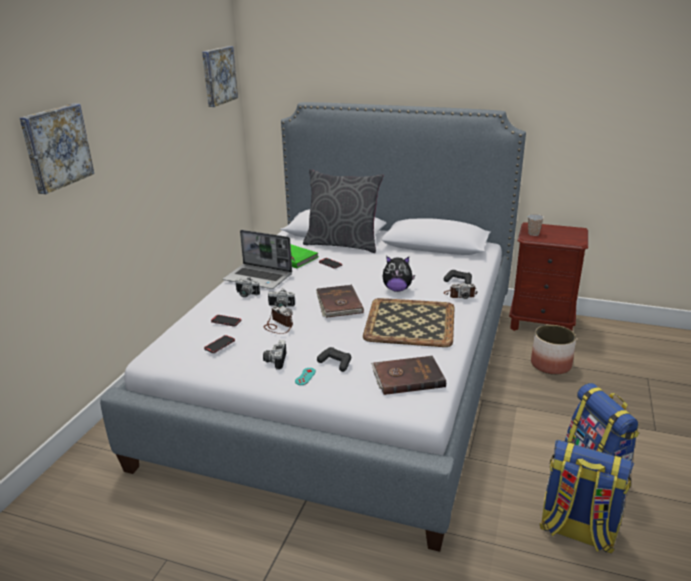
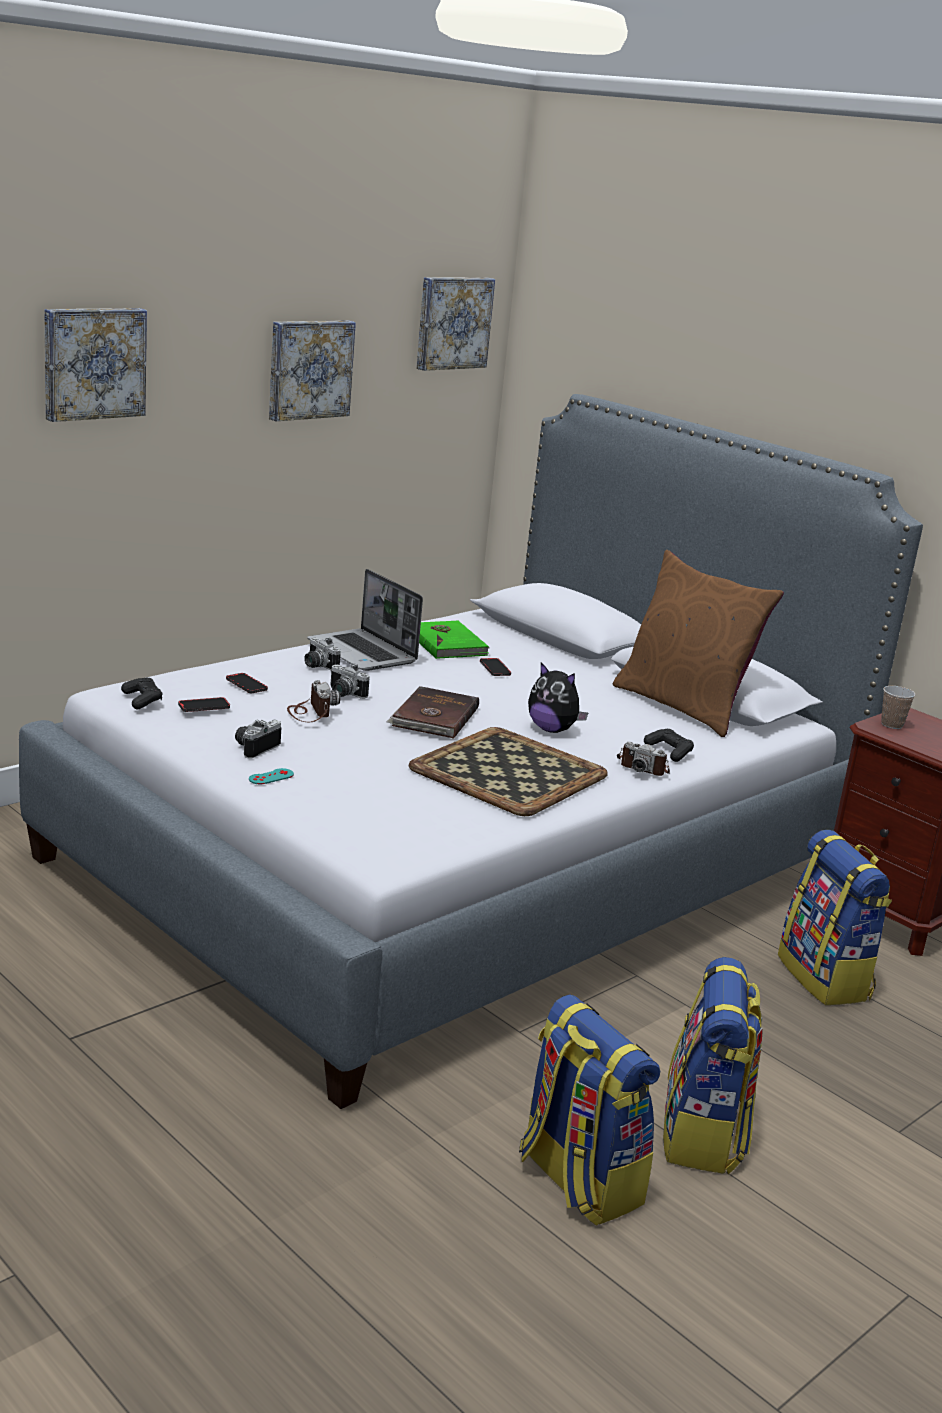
camera: 25 degrees right, 5 degrees down
grey pillow [303,169,383,253] -> none
black game controller [317,347,351,372] -> black game controller moved to [121,678,162,709]
brown book [371,356,446,395] -> none
planter [531,325,576,375] -> backpack [778,830,892,1005]
none -> picture [269,320,356,421]
none -> brown pillow [612,550,784,737]

